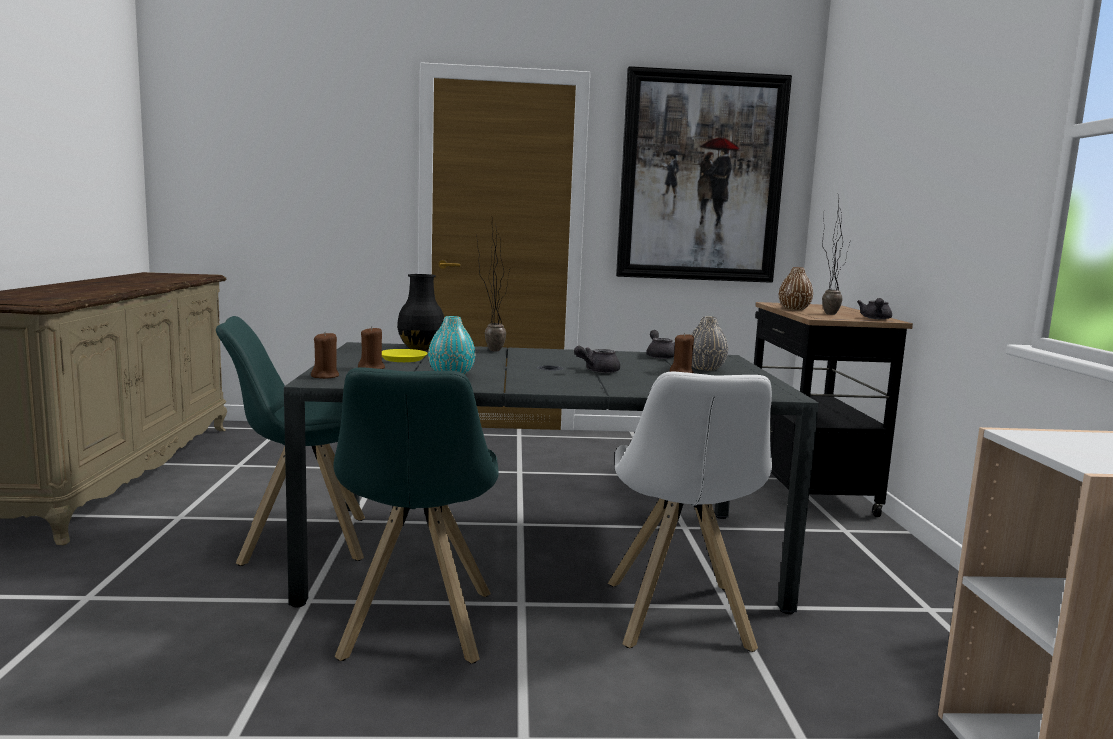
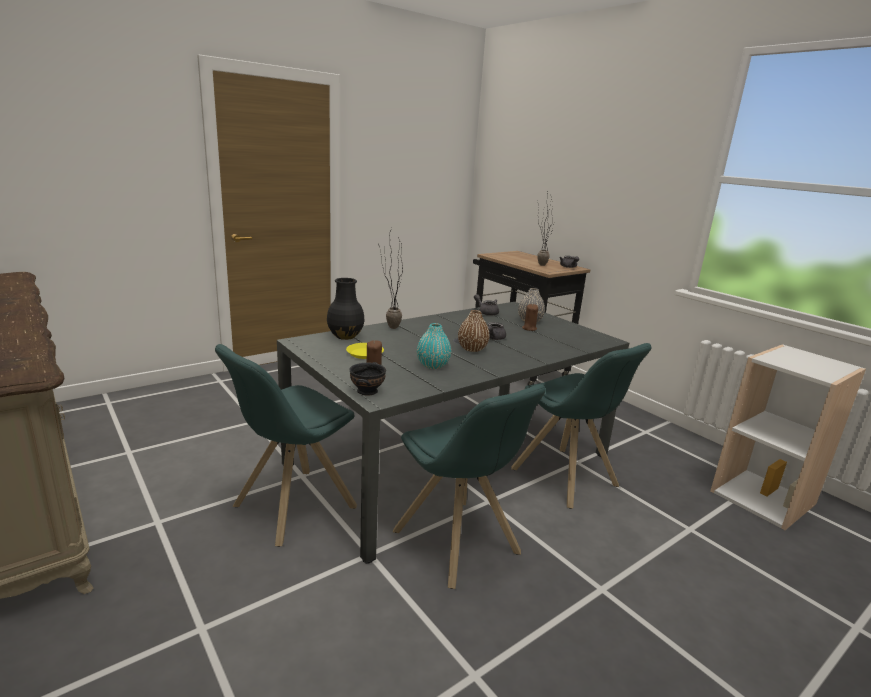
camera: 35 degrees left, 10 degrees up
brown candle [311,331,339,379] -> black bowl [350,362,386,396]
white chair [608,372,772,652] -> turquoise chair [511,343,652,509]
picture [616,66,792,283] -> none
brown vase [779,267,813,310] -> brown vase moved to [458,310,490,352]

